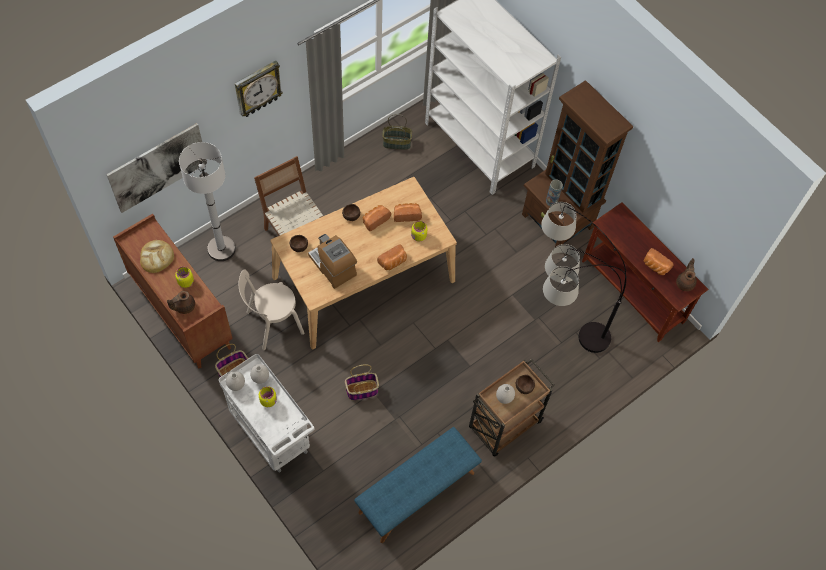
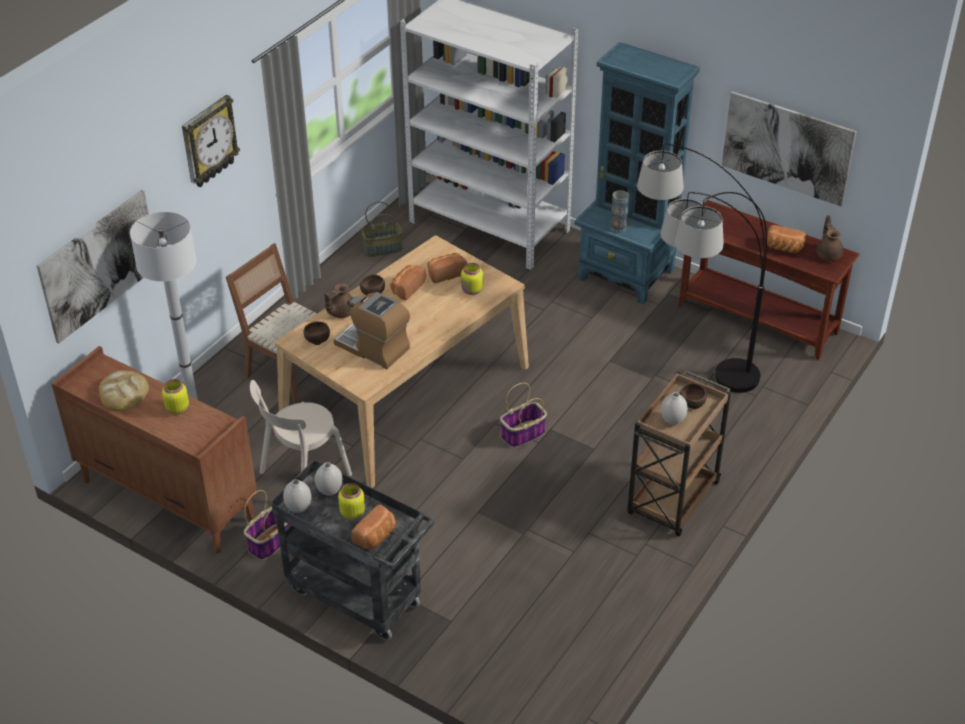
camera: 15 degrees left, 20 degrees down
brown teapot [167,291,195,314] -> brown teapot moved to [325,283,353,318]
white cart [219,354,315,473] -> black cart [271,461,434,641]
basket [345,365,379,400] -> basket moved to [500,383,547,448]
blue bench [354,427,482,543] -> none
bread [377,244,407,270] -> bread moved to [351,505,396,549]
brown cabinet [522,80,633,247] -> blue cabinet [575,42,700,305]
none -> picture [722,91,857,206]

